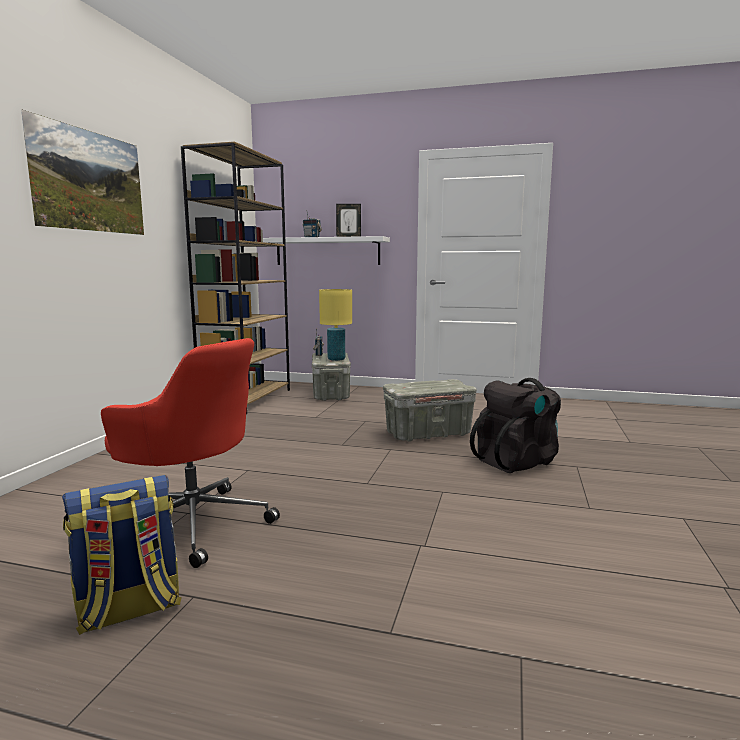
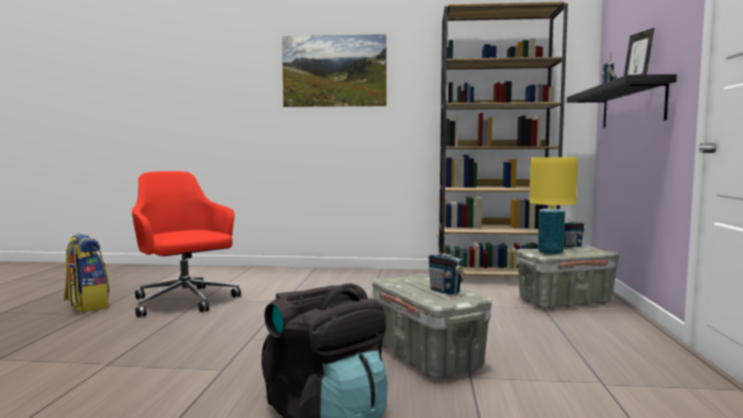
camera: 80 degrees right, 5 degrees down
red office chair [101,338,280,568] -> red office chair turned 120 degrees clockwise [132,171,241,317]
white shelf [263,236,390,265] -> black shelf [567,74,677,128]
none -> radio [428,235,466,295]

